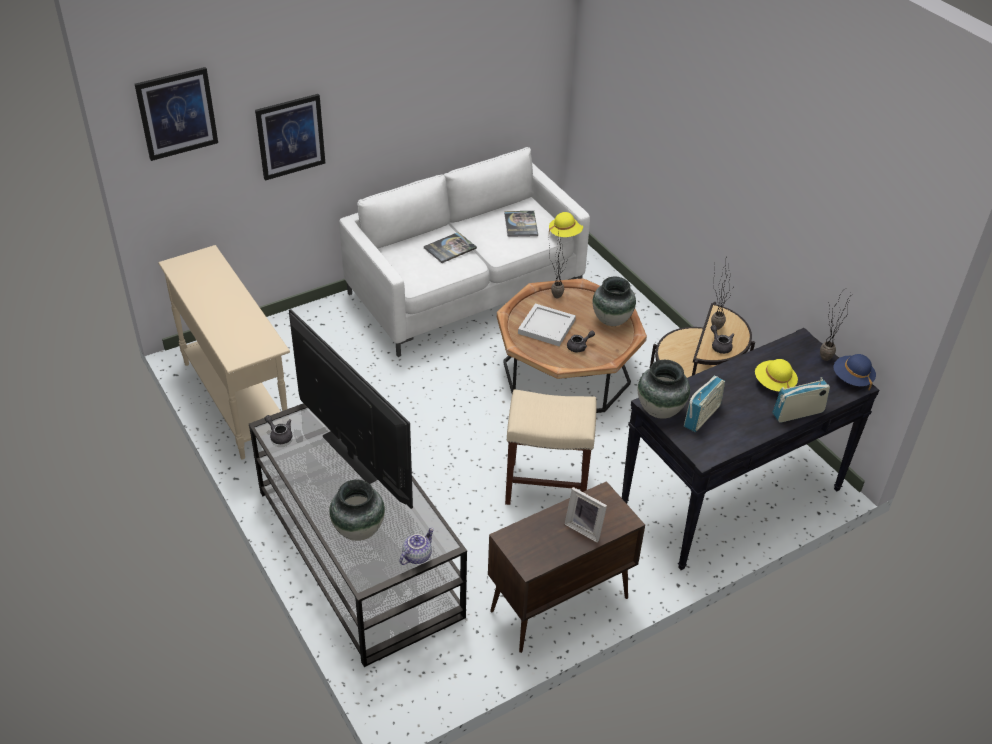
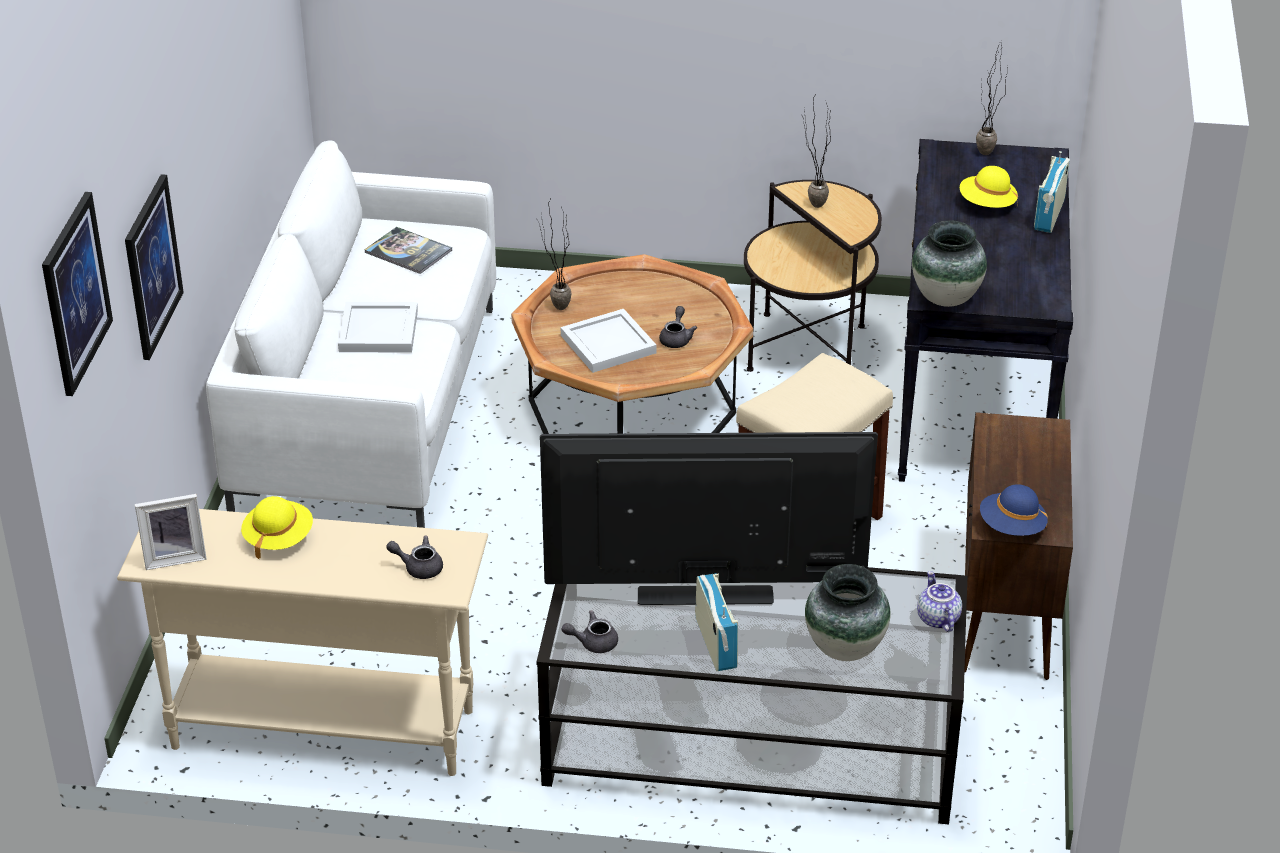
camera: 50 degrees left, 5 degrees down
book [423,232,477,263] -> white tray [338,302,418,353]
yellow hat [549,212,583,237] -> yellow hat moved to [241,496,313,560]
picture frame [565,487,607,543] -> picture frame moved to [135,494,207,570]
vase [592,277,636,326] -> none
radio [684,376,725,432] -> radio moved to [695,573,738,671]
grey teapot [711,325,734,354] -> grey teapot moved to [386,536,443,579]
blue hat [833,354,876,390] -> blue hat moved to [980,484,1048,536]

